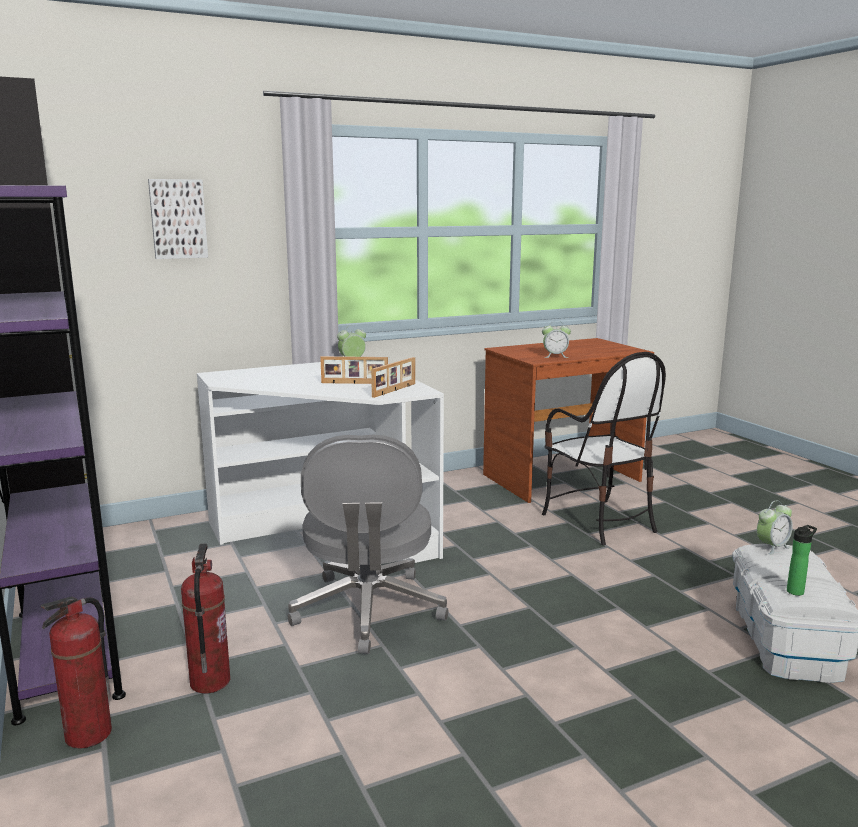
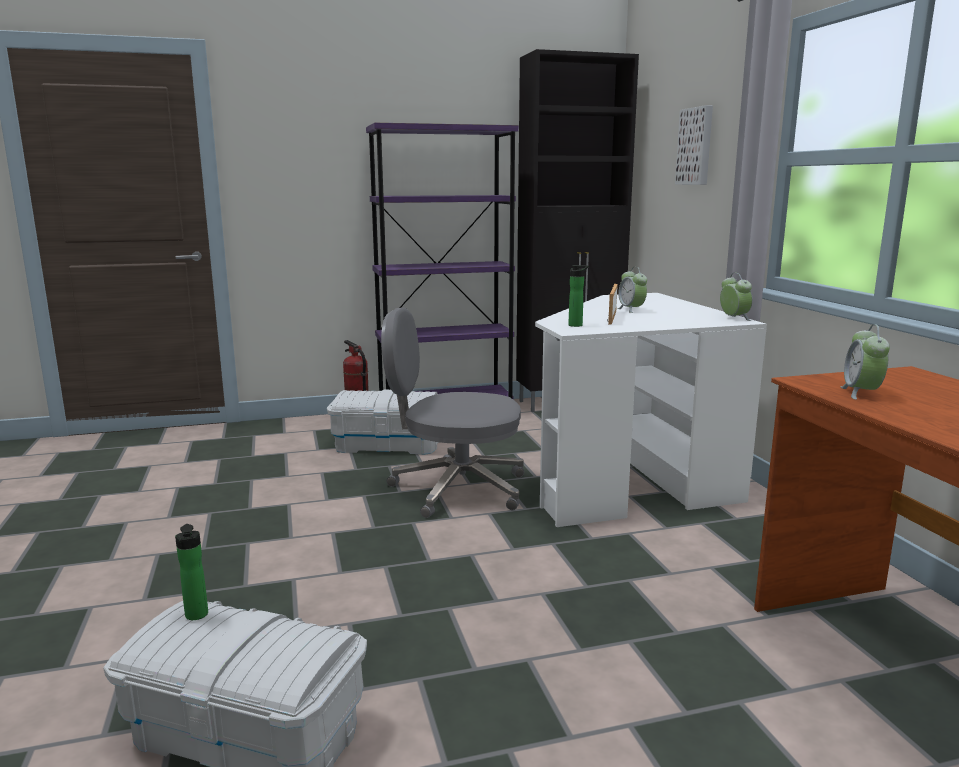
camera: 100 degrees right, 0 degrees up
fire extinguisher [181,543,230,694] -> white storage box [327,390,439,455]
picture frame [371,357,415,398] -> bottle [568,265,588,327]
chair [542,352,666,545] -> none
alarm clock [757,500,793,555] -> alarm clock moved to [617,267,647,313]

